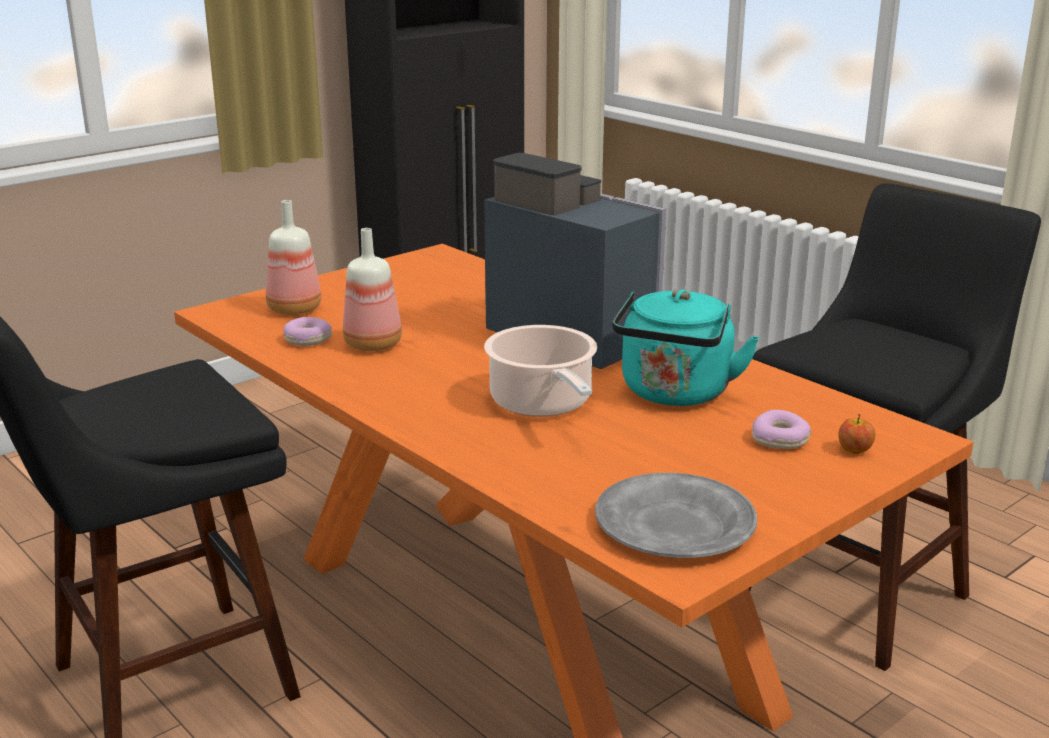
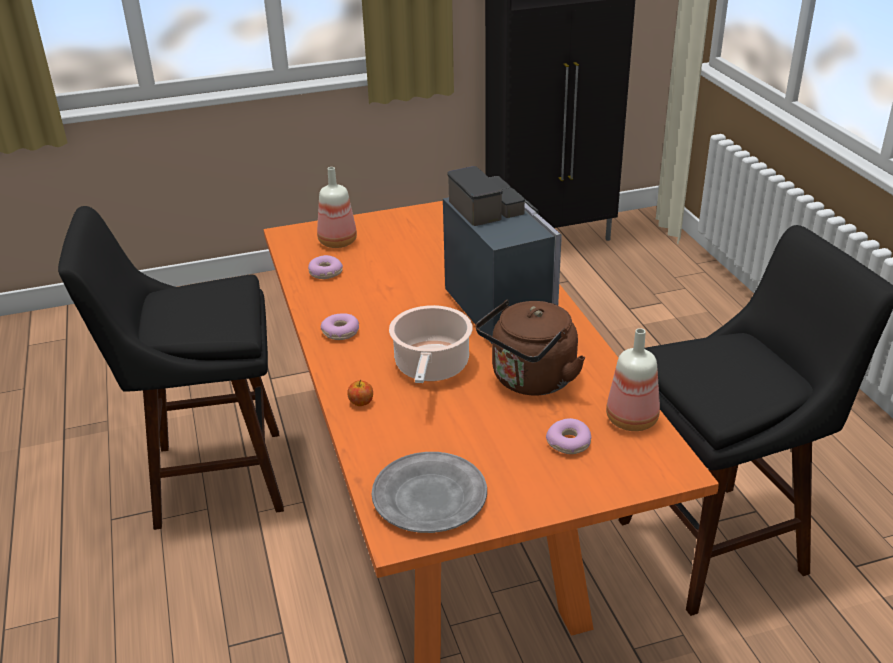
camera: 25 degrees right, 10 degrees up
bottle [343,228,402,351] -> bottle moved to [606,328,660,431]
turquoise kettle [612,289,760,406] -> brown kettle [476,300,585,396]
apple [838,414,875,454] -> apple moved to [347,380,373,406]
none -> donut [321,313,359,340]

